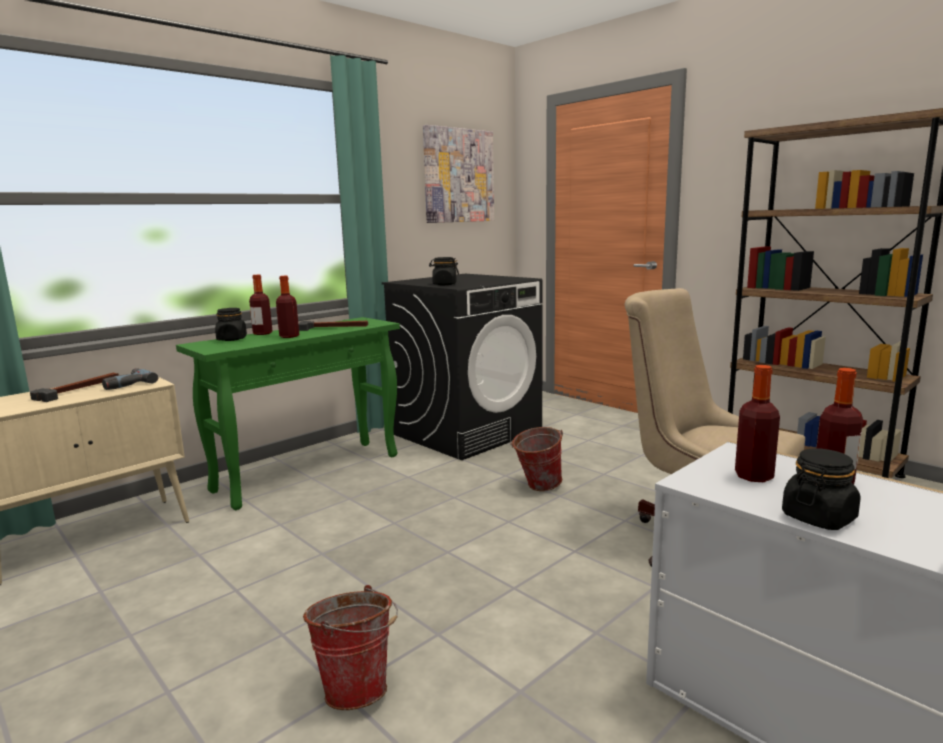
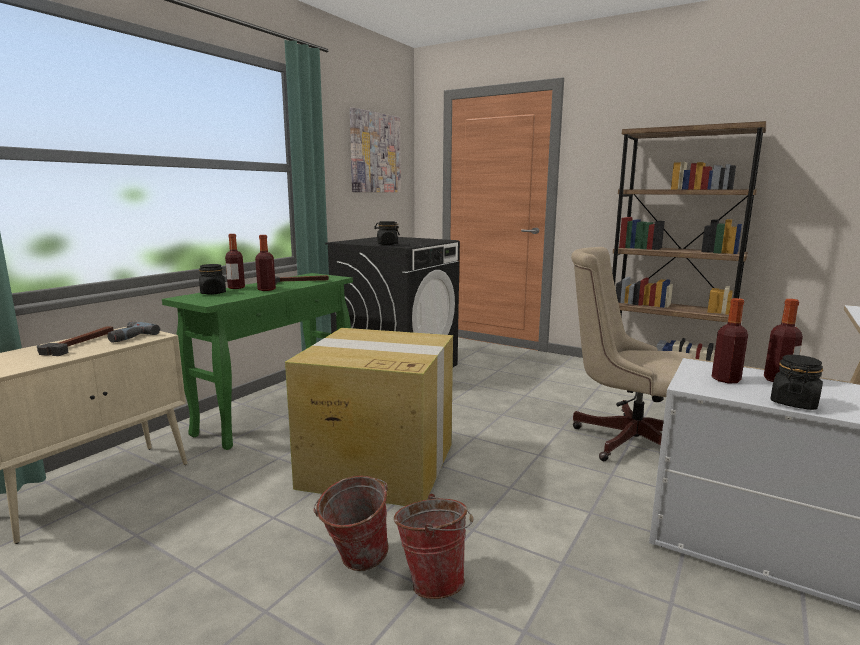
camera: 15 degrees left, 0 degrees up
bucket [510,427,563,491] -> bucket moved to [314,476,389,571]
none -> cardboard box [285,328,453,506]

